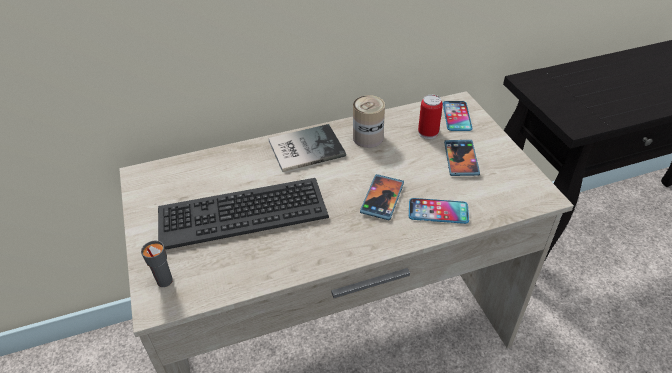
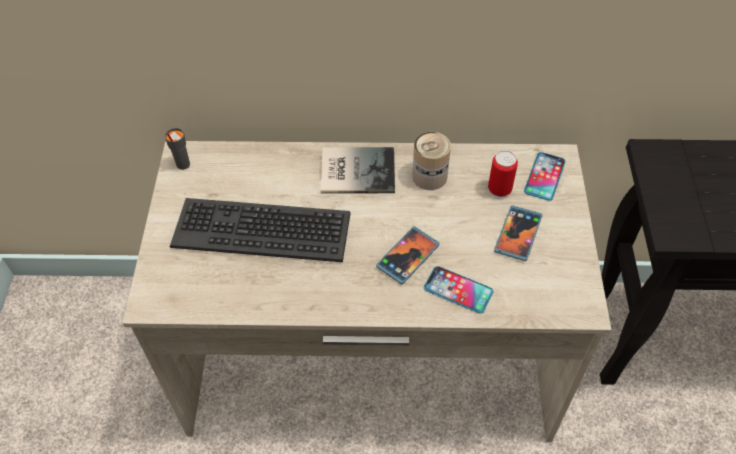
camera: 20 degrees right, 10 degrees up
grey cup [141,240,173,287] -> grey cup moved to [165,128,190,170]

